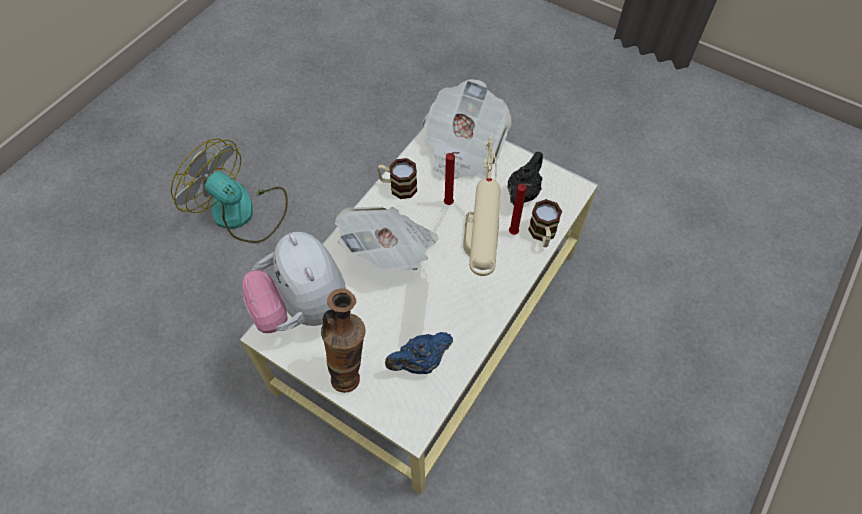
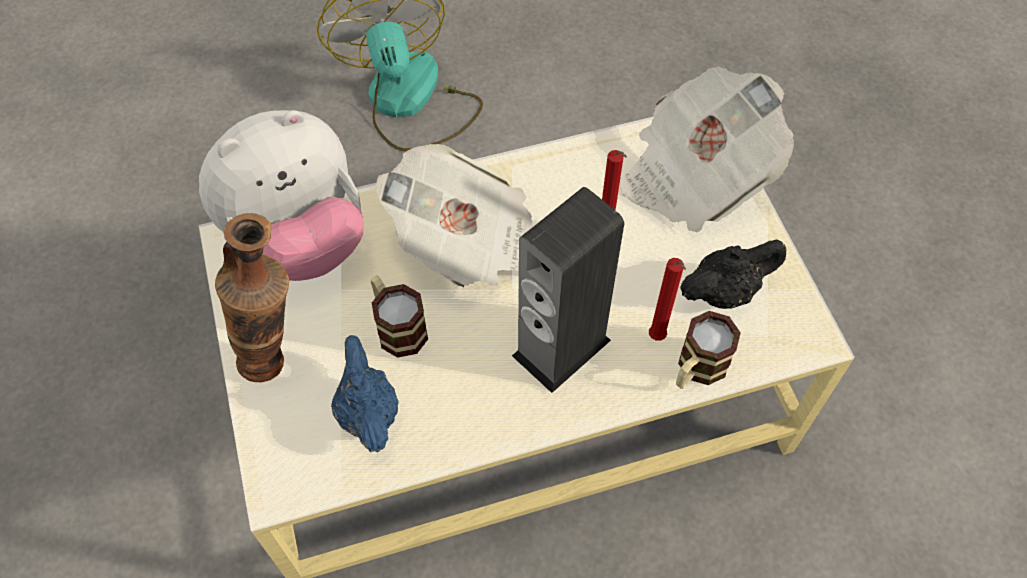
camera: 40 degrees right, 0 degrees up
plush toy [242,232,346,333] -> plush toy turned 135 degrees counterclockwise [199,110,364,281]
mug [377,158,417,199] -> mug moved to [371,276,428,358]
blue teapot [385,332,453,374] -> blue teapot turned 60 degrees clockwise [331,335,399,452]
beige table lamp [463,133,501,276] -> speaker [512,187,624,393]

